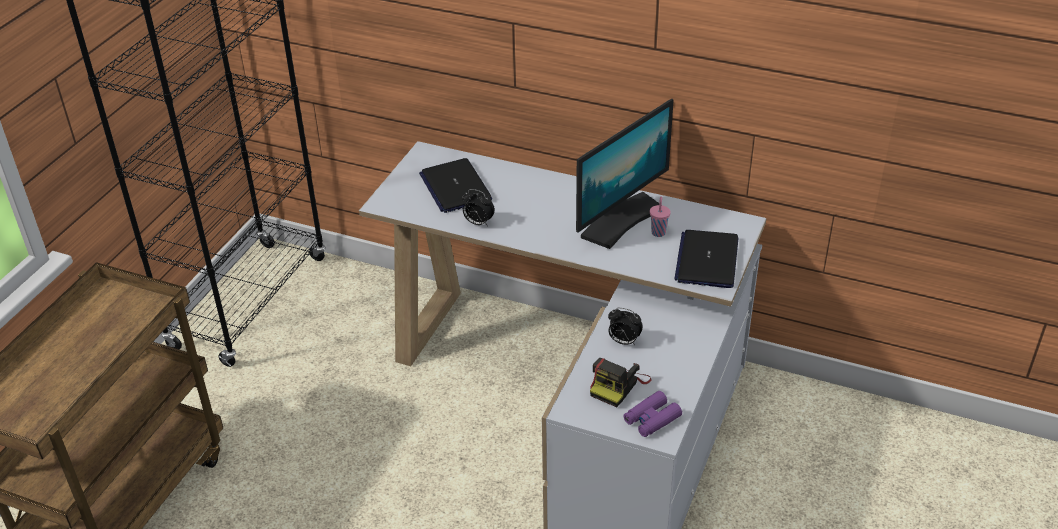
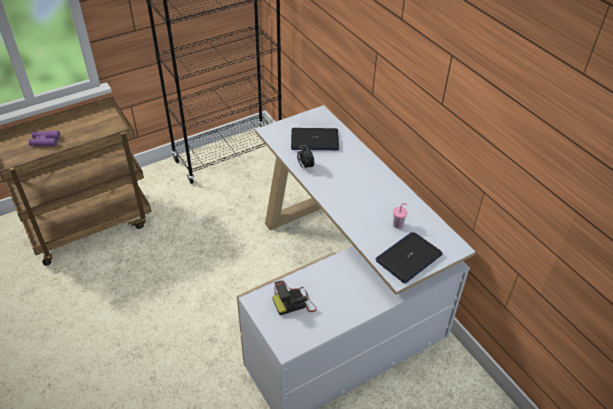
camera: 35 degrees right, 5 degrees up
laptop [419,158,492,213] -> laptop turned 75 degrees clockwise [291,128,339,150]
monitor [576,99,674,249] -> none
alarm clock [608,308,643,345] -> none
purple binoculars [624,391,682,437] -> purple binoculars moved to [29,131,60,146]

